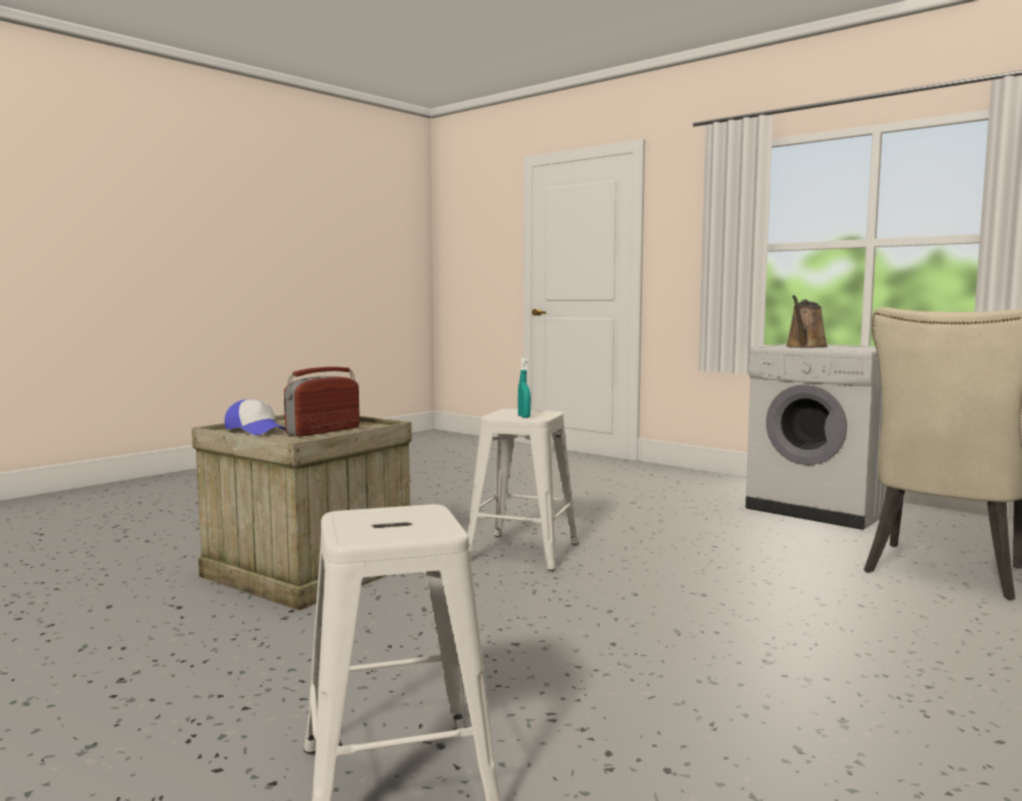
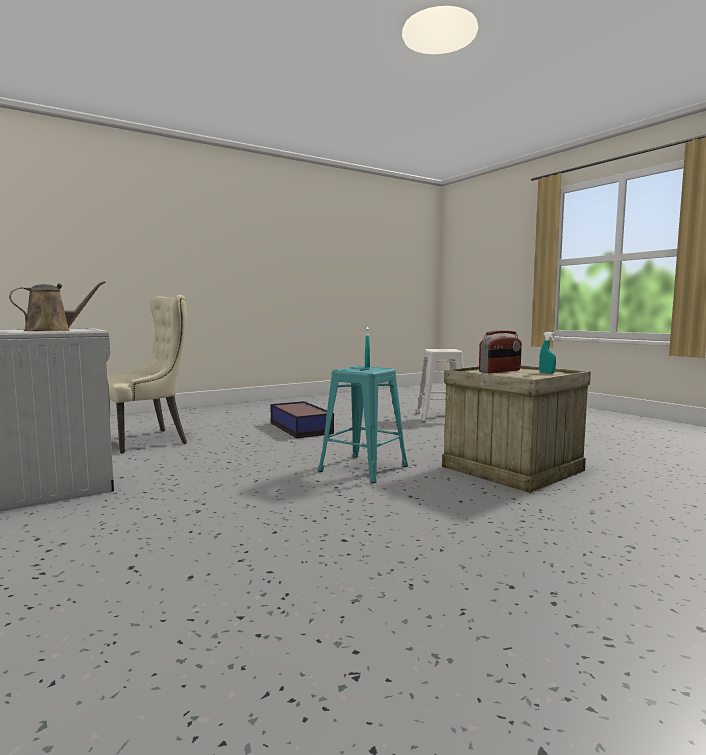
camera: 165 degrees left, 0 degrees up
cap [225,399,285,435] -> turquoise spray bottle [539,332,556,374]
white stool [468,409,579,571] -> turquoise stool [318,366,408,483]
none -> storage box [270,401,334,438]

